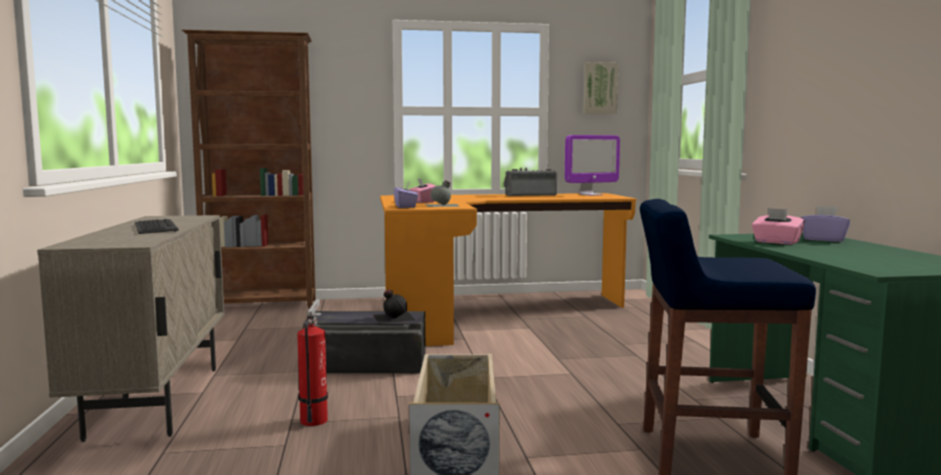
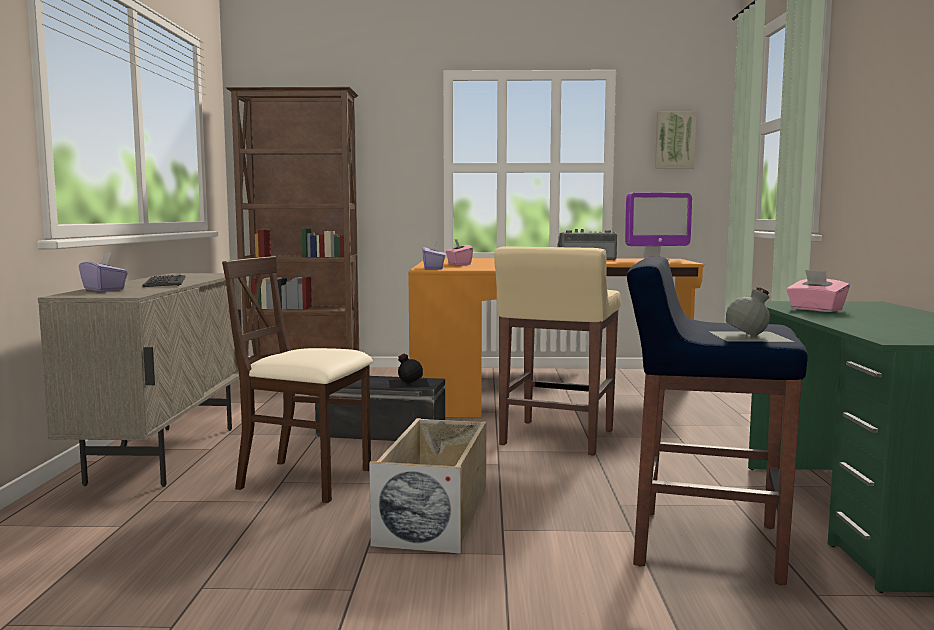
camera: 10 degrees right, 0 degrees up
fire extinguisher [297,299,328,426] -> beige chair [222,256,373,503]
grey bottle [425,180,460,207] -> grey bottle moved to [708,287,794,342]
purple tissue box [801,206,850,242] -> purple tissue box moved to [79,252,128,291]
none -> beige stool [494,246,621,456]

